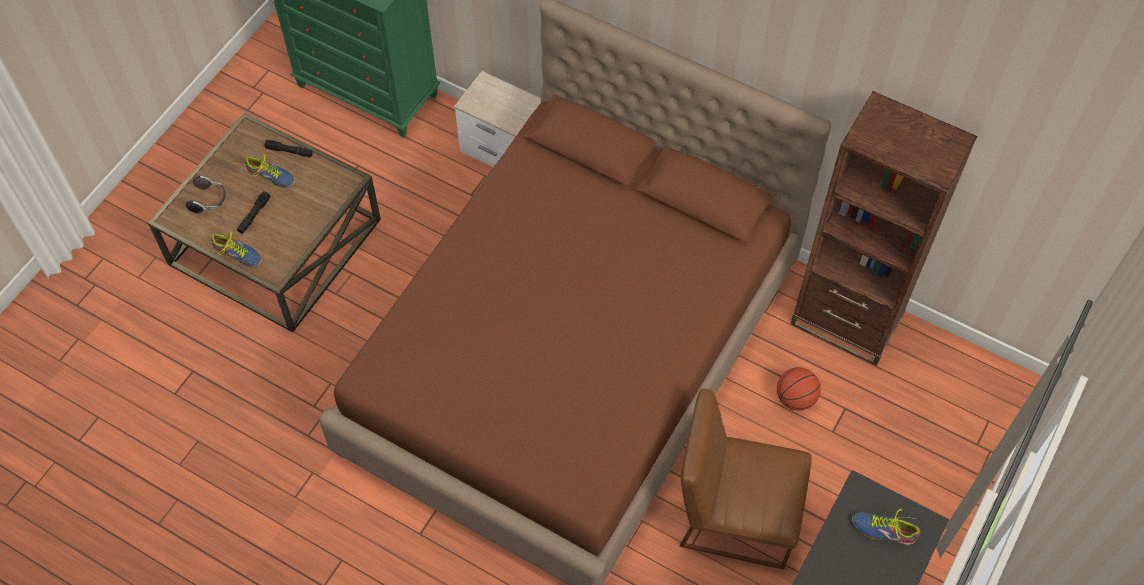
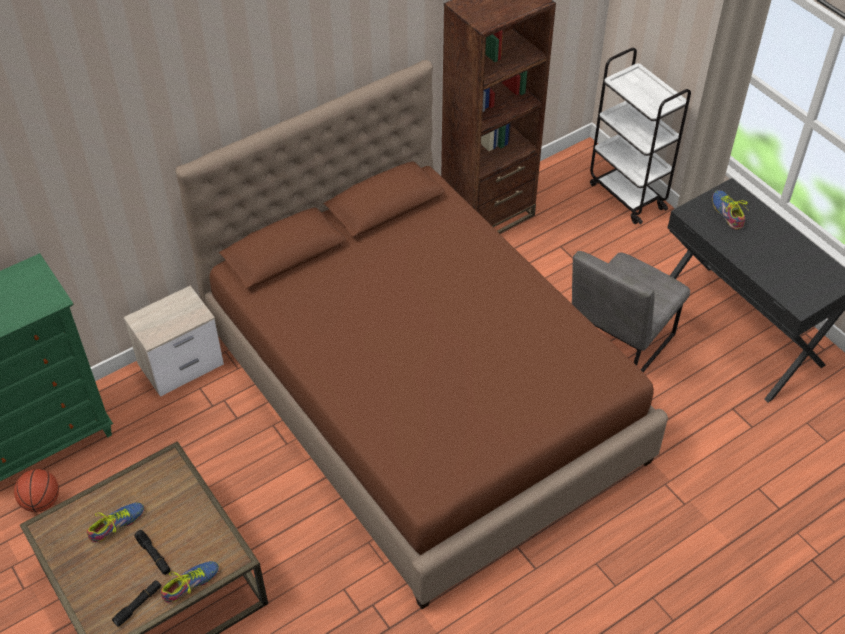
camera: 65 degrees left, 10 degrees down
headphones [186,176,225,214] -> none
black flashlight [264,140,313,157] -> black flashlight moved to [112,580,161,627]
brown chair [680,388,812,570] -> grey chair [572,251,690,372]
basketball [777,367,821,411] -> basketball moved to [14,469,59,512]
shoe [852,508,920,545] -> shoe turned 120 degrees clockwise [712,190,748,229]
none -> white cart [590,48,691,224]

